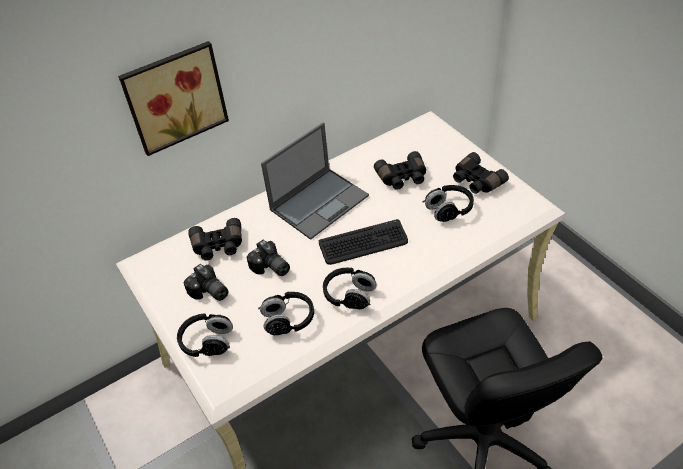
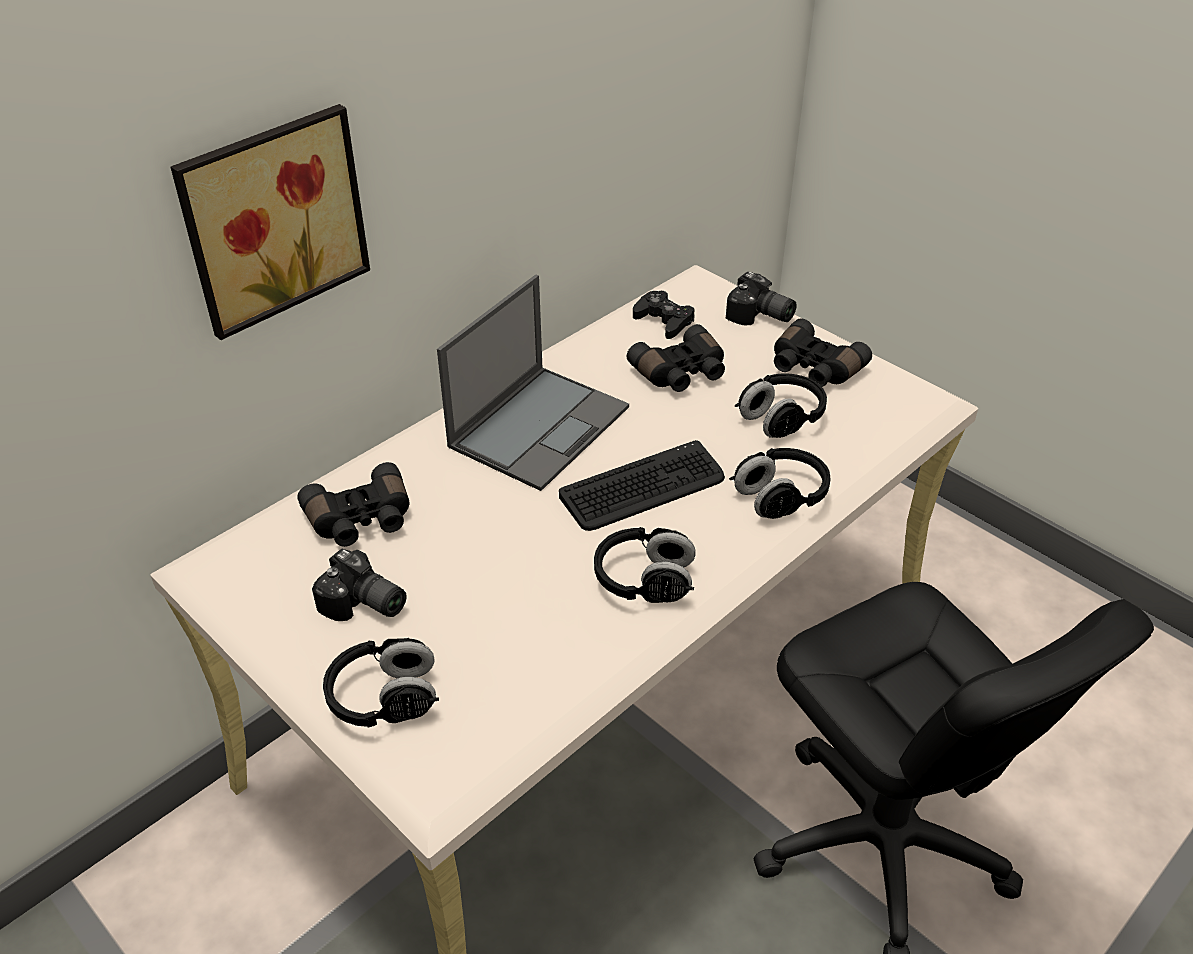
camera: 15 degrees left, 5 degrees down
camera [246,239,290,276] -> camera moved to [726,272,797,326]
black headphones [258,291,314,335] -> black headphones moved to [729,448,831,519]
none -> black game controller [633,291,695,339]

